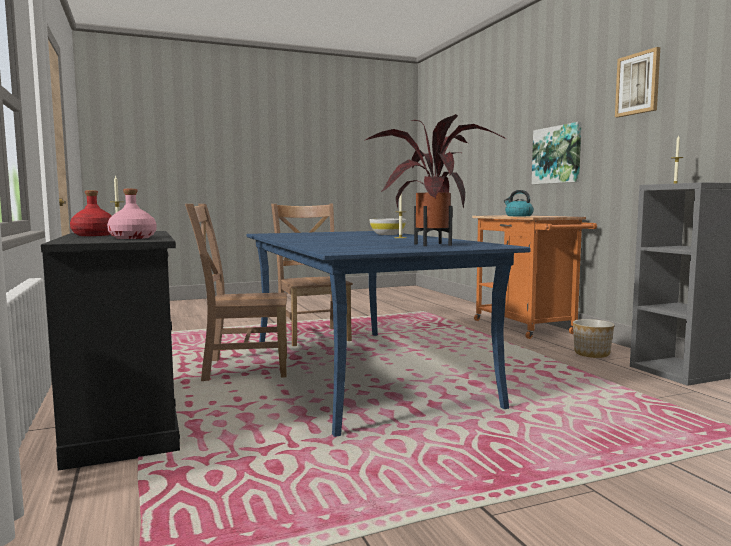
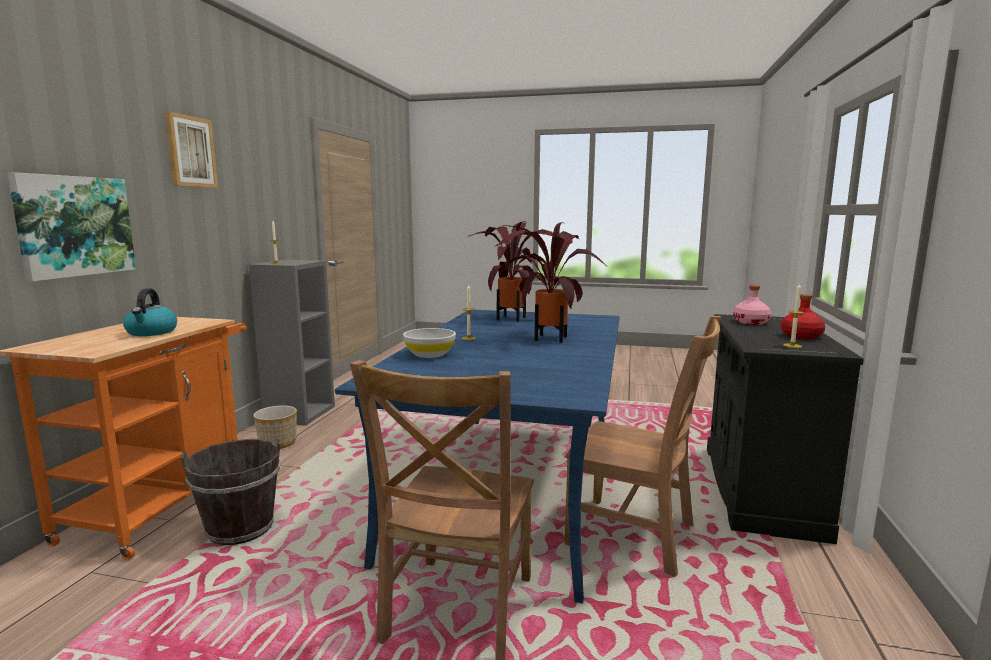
camera: 145 degrees left, 5 degrees up
none -> brown bucket [181,438,280,545]
none -> potted plant [494,222,606,343]

